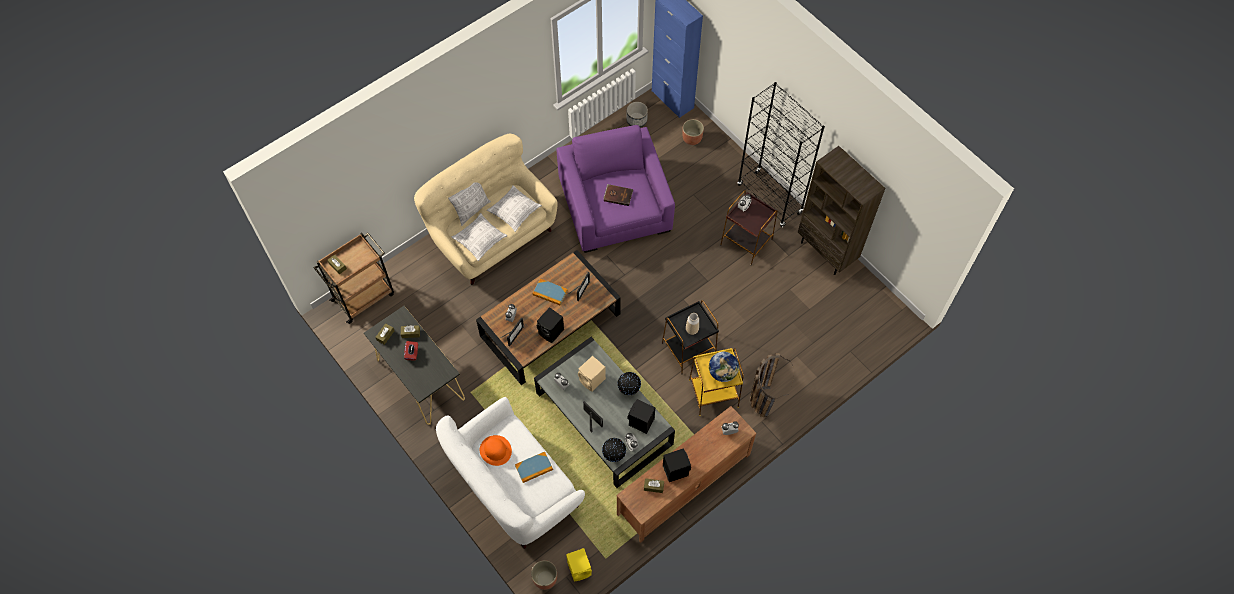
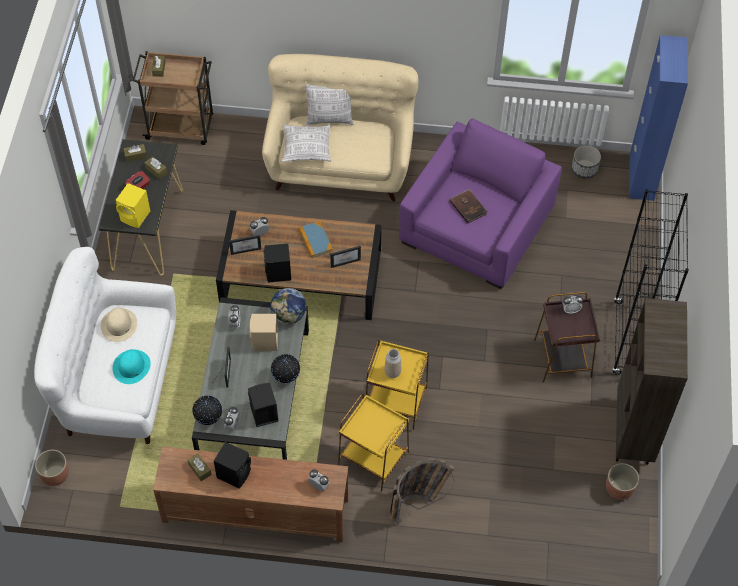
camera: 45 degrees right, 5 degrees down
orange hat [480,435,512,466] -> beige hat [101,308,137,342]
pillow [487,185,542,232] -> none
book [515,452,553,483] -> turquoise hat [113,349,151,384]
yellow speaker [566,548,592,582] -> yellow speaker moved to [116,183,150,228]
black side table [662,300,719,374] -> yellow side table [366,340,429,431]
planter [682,119,704,145] -> planter moved to [606,463,639,500]
globe [709,352,739,382] -> globe moved to [270,288,306,324]

